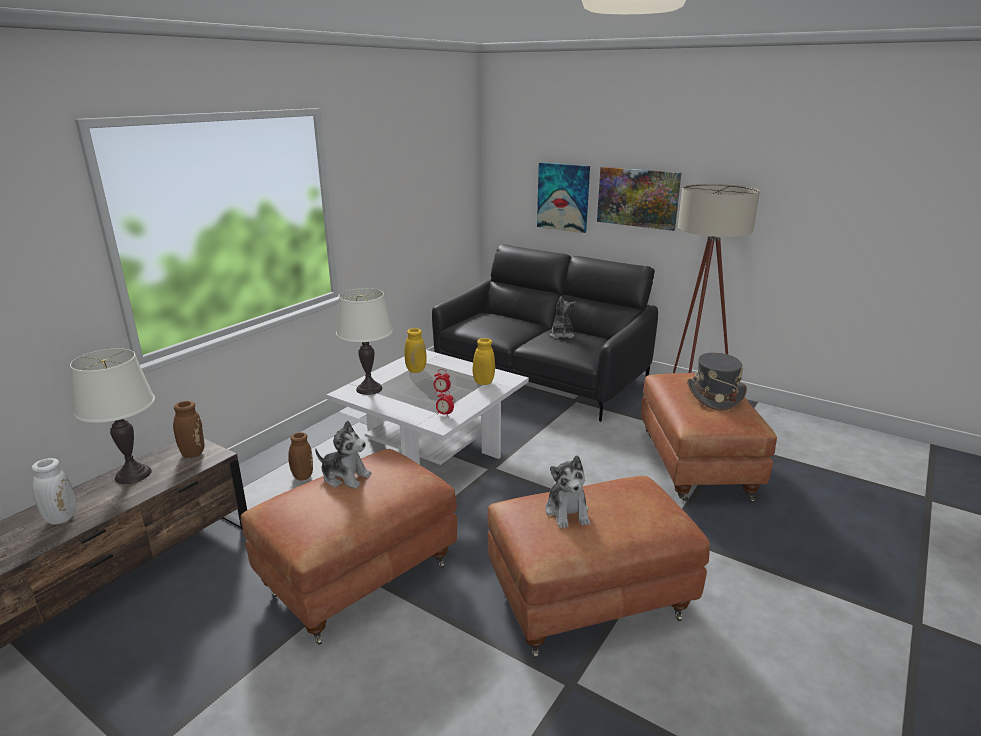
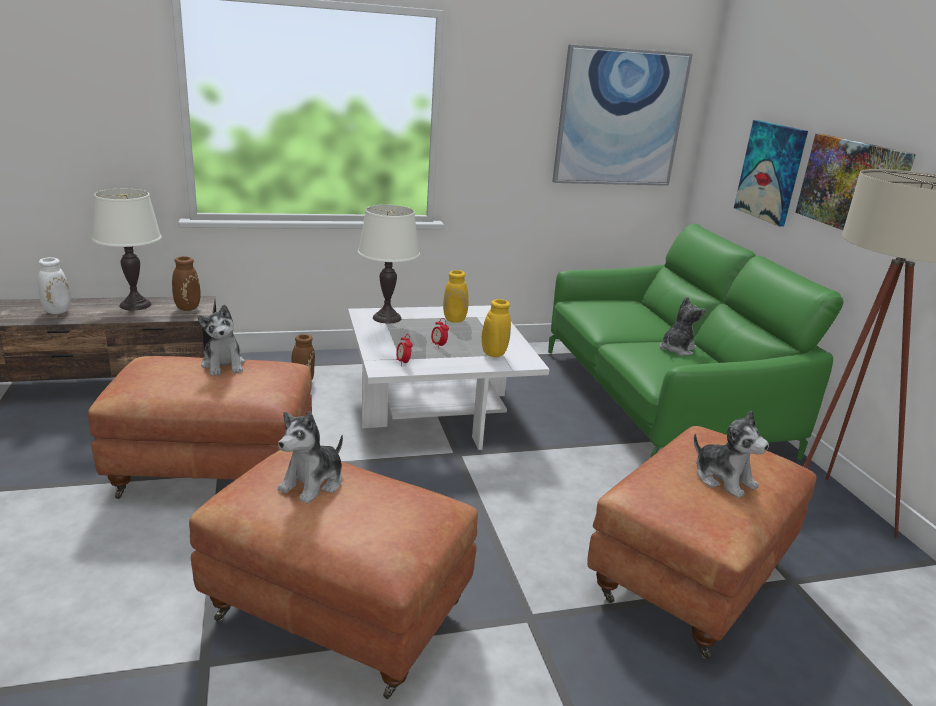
camera: 40 degrees right, 0 degrees up
black sofa [432,244,658,422] -> green sofa [548,224,843,461]
grey hat [687,352,747,410] -> plush toy [694,411,769,498]
none -> picture [552,44,693,186]

